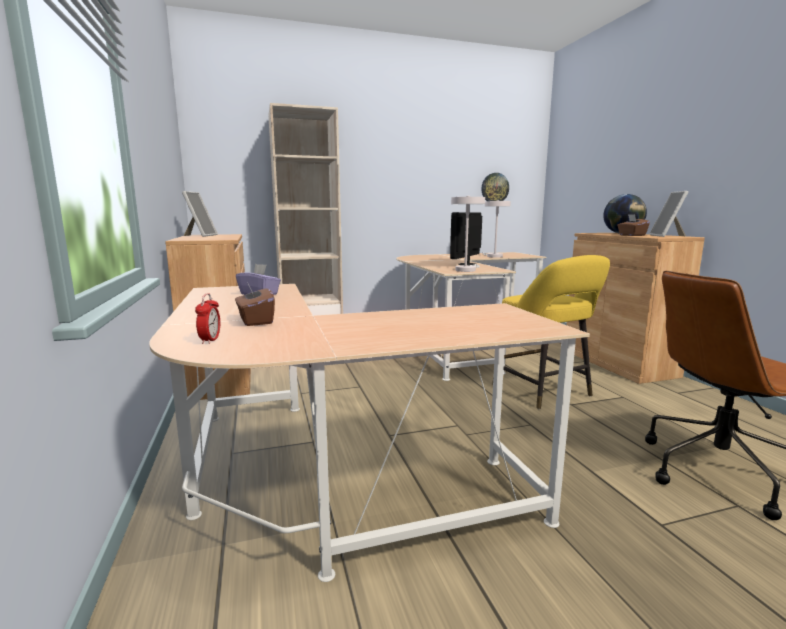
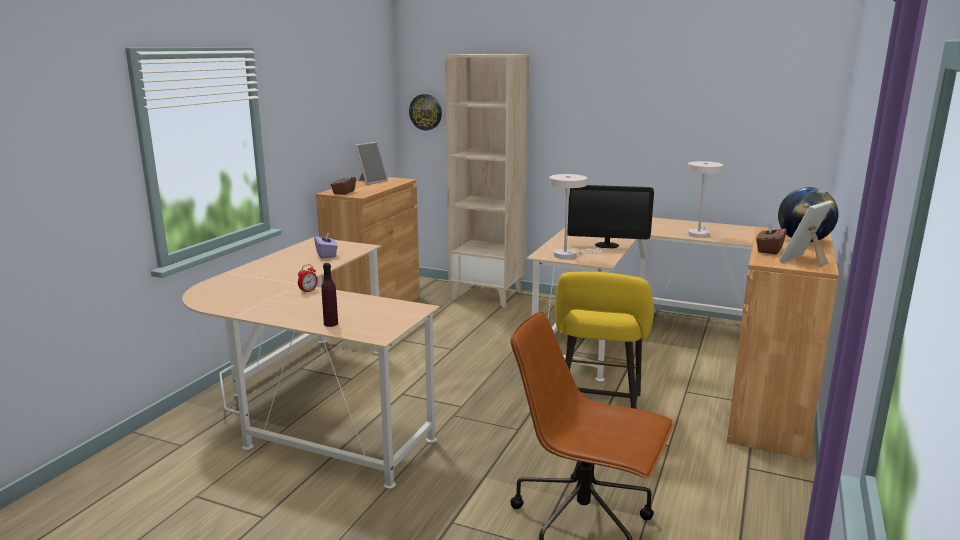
camera: 40 degrees right, 5 degrees up
alarm clock [195,293,220,344] -> alarm clock moved to [298,264,318,293]
brown tissue box [235,282,275,326] -> brown tissue box moved to [330,172,356,195]
monitor [450,212,482,265] -> monitor turned 150 degrees counterclockwise [567,185,654,248]
wall clock [481,173,509,201] -> wall clock moved to [409,94,442,131]
none -> purple bottle [321,263,338,327]

